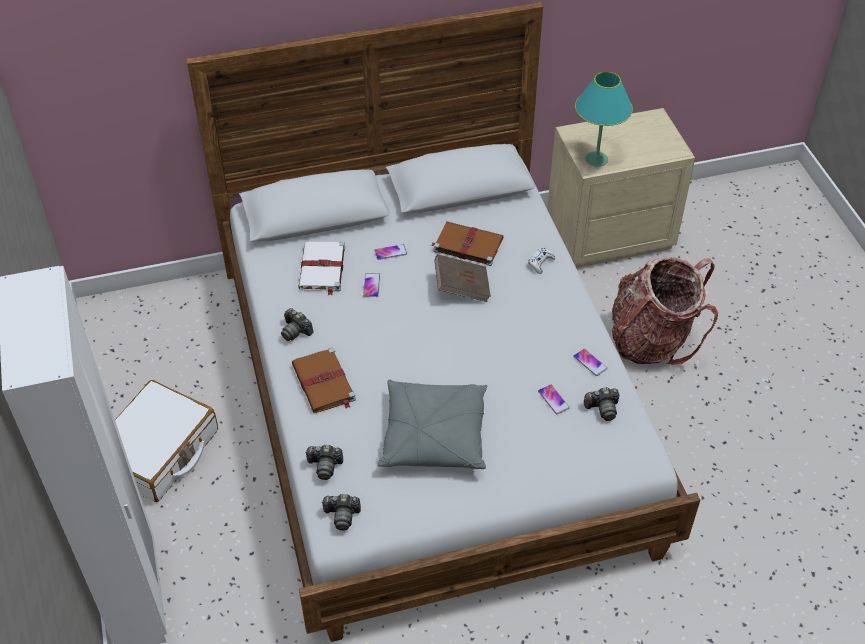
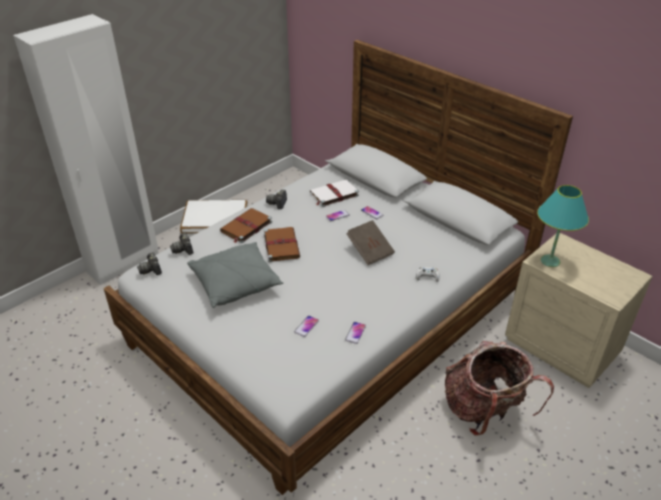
camera: 60 degrees right, 10 degrees down
brown book [431,222,503,266] -> brown book moved to [264,227,300,262]
camera [584,387,619,421] -> none

